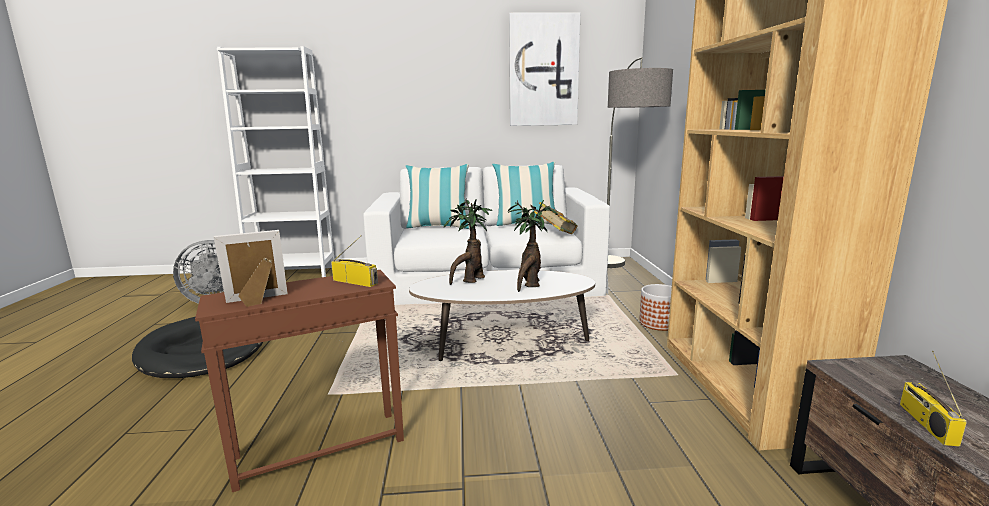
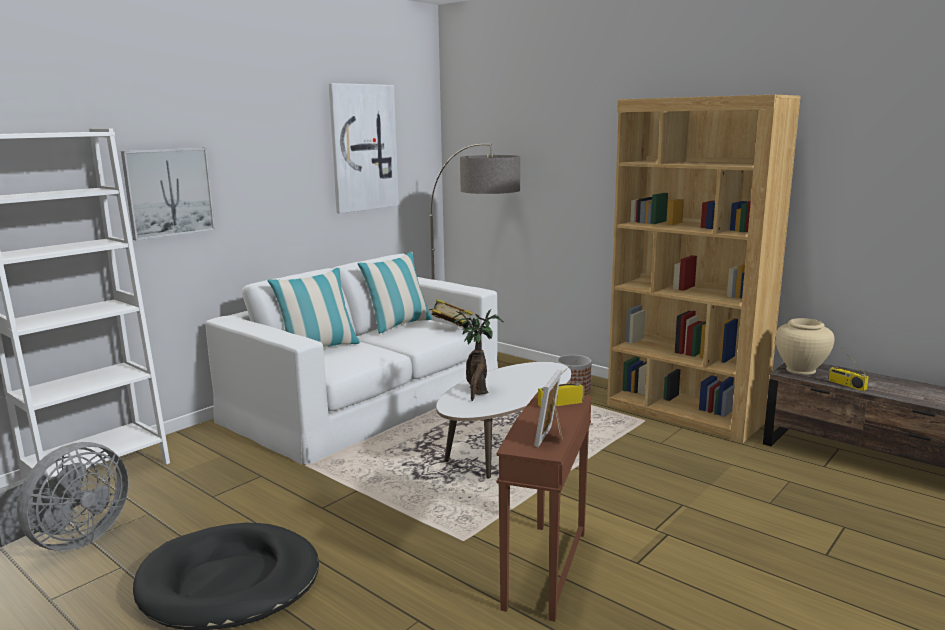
camera: 45 degrees left, 0 degrees up
potted plant [508,200,558,292] -> none
none -> picture [121,148,215,240]
none -> beige vase [776,318,835,375]

